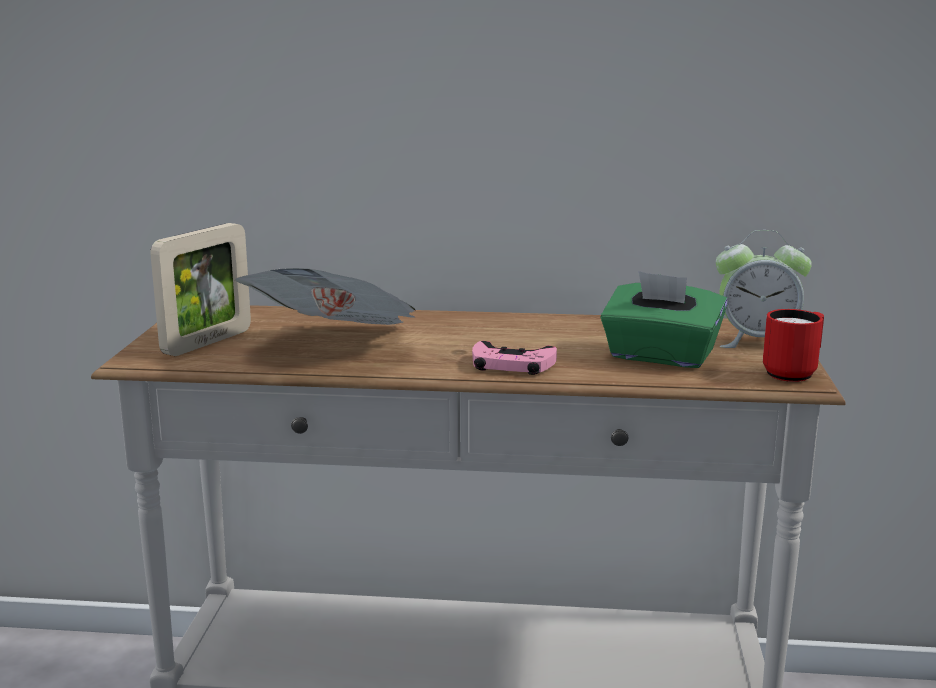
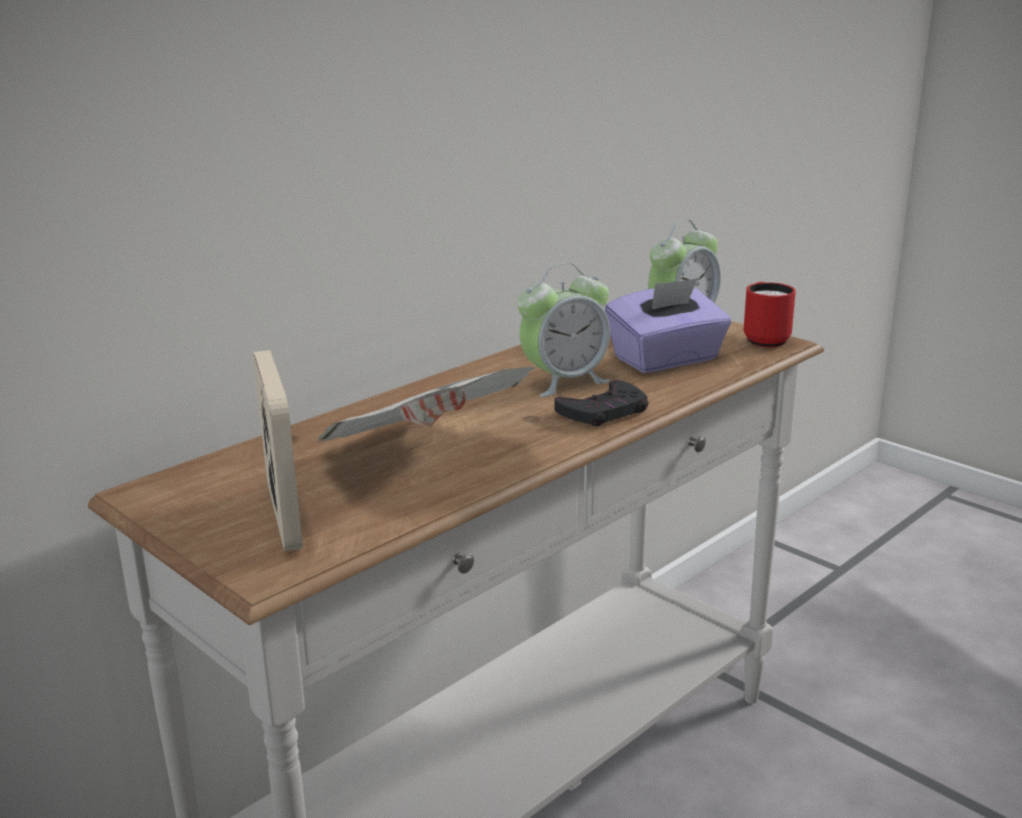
camera: 50 degrees left, 5 degrees up
pink game controller [472,341,557,375] -> black game controller [554,380,649,426]
green tissue box [600,271,728,368] -> purple tissue box [605,278,731,373]
none -> alarm clock [517,263,611,397]

